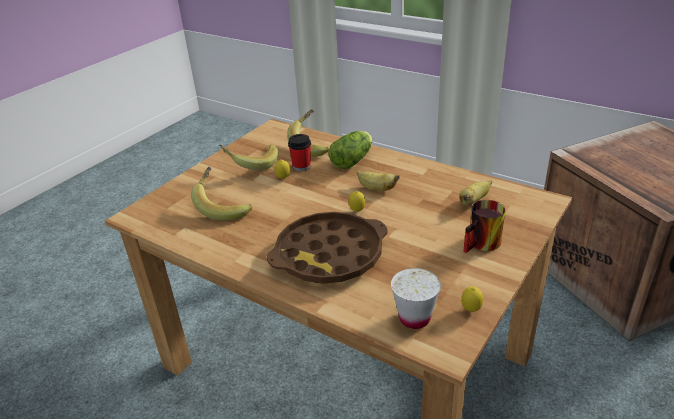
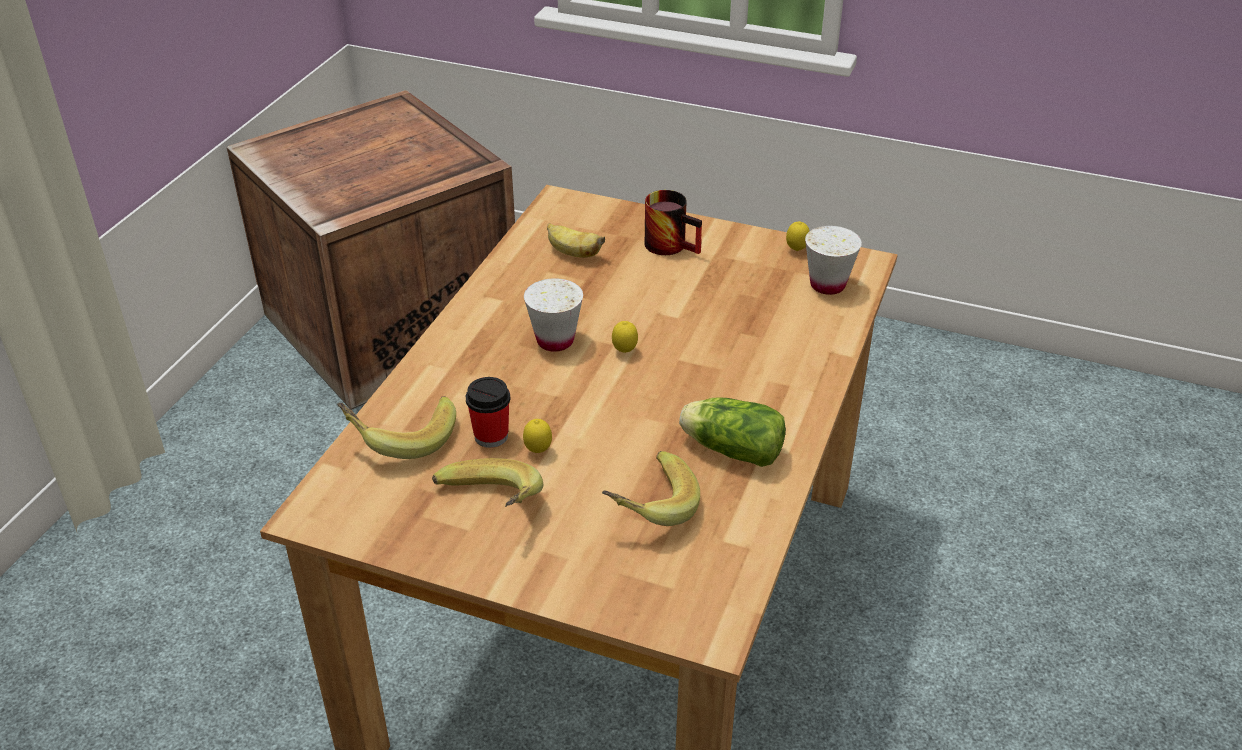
camera: 105 degrees left, 5 degrees up
brown tray [267,212,388,284] -> none
lettuce [328,131,372,169] -> lettuce moved to [679,397,786,467]
banana [357,171,400,191] -> white cup [524,278,583,352]

